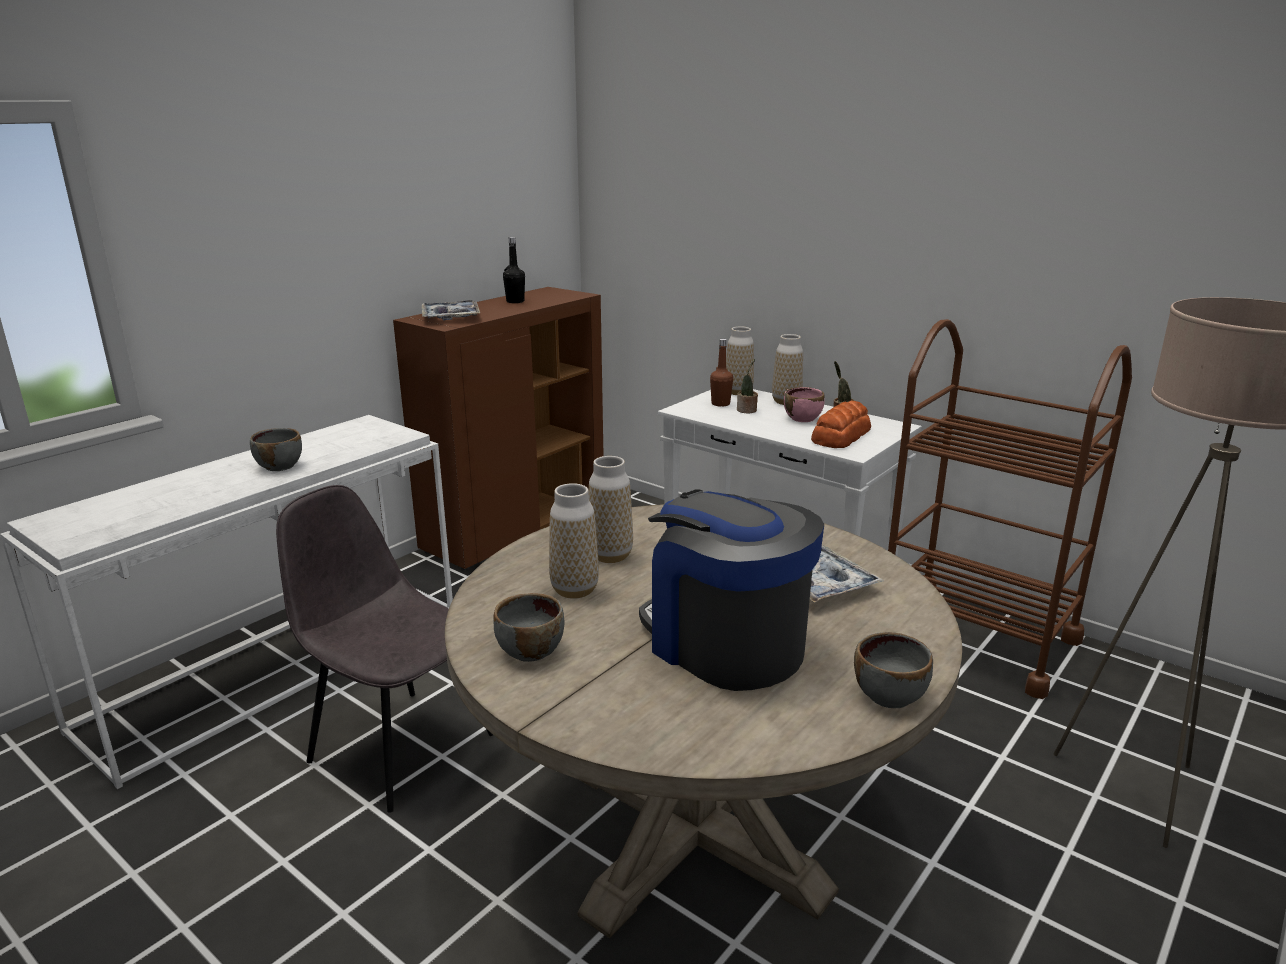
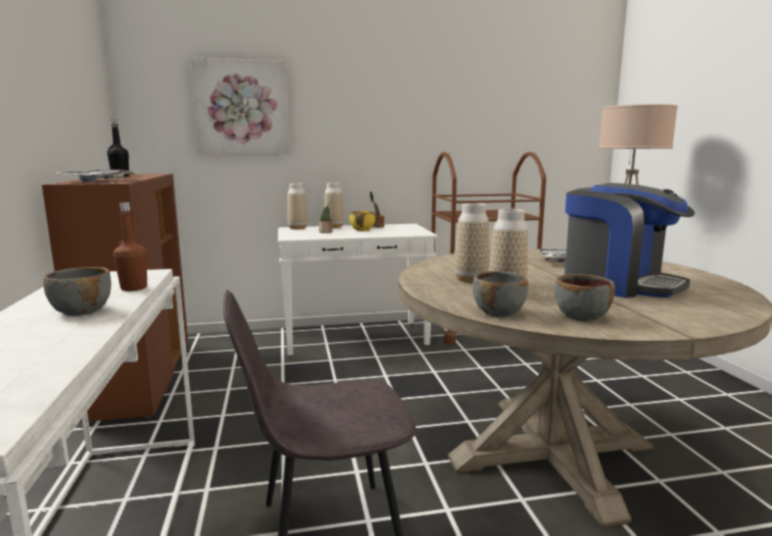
camera: 50 degrees left, 10 degrees down
coffee machine [639,489,824,691] -> coffee machine turned 135 degrees counterclockwise [564,183,695,298]
brown bottle [710,339,733,407] -> brown bottle moved to [113,202,147,291]
pink bowl [784,387,825,422] -> yellow bowl [349,211,375,231]
bread [811,400,871,448] -> none
grey bowl [854,632,933,708] -> grey bowl moved to [473,271,528,317]
none -> picture [190,57,290,155]

